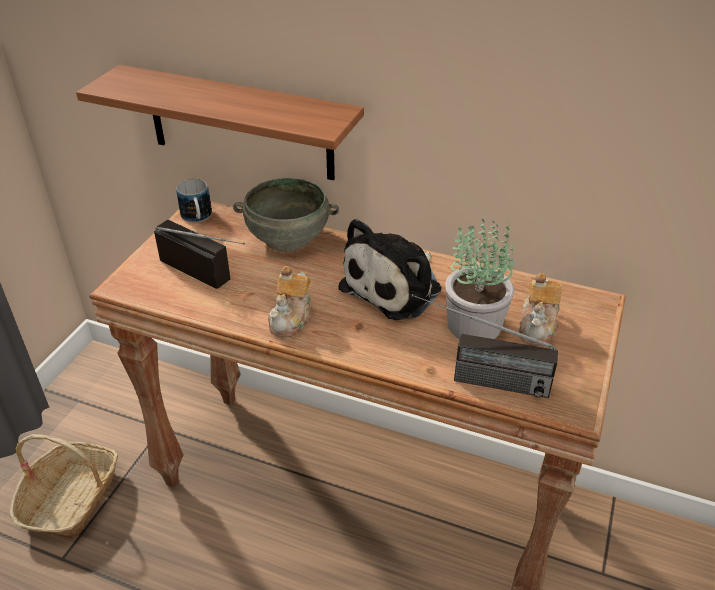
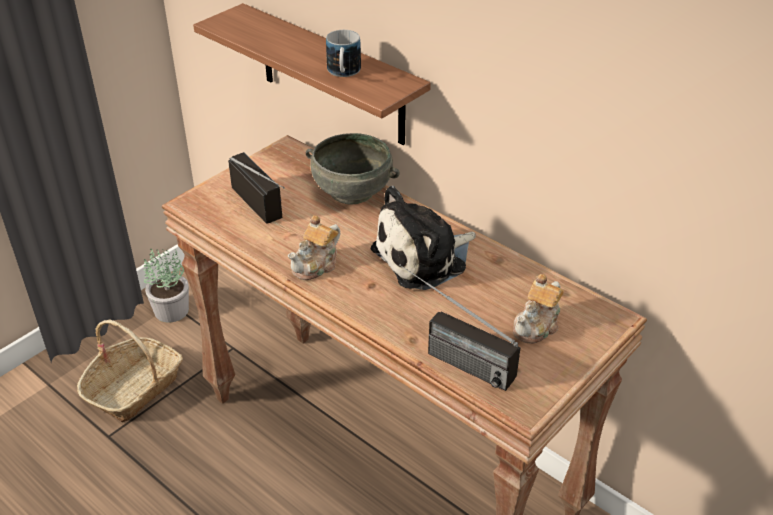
camera: 20 degrees right, 0 degrees up
mug [176,179,212,223] -> mug moved to [326,30,361,77]
potted plant [445,218,515,339] -> potted plant moved to [144,247,189,323]

